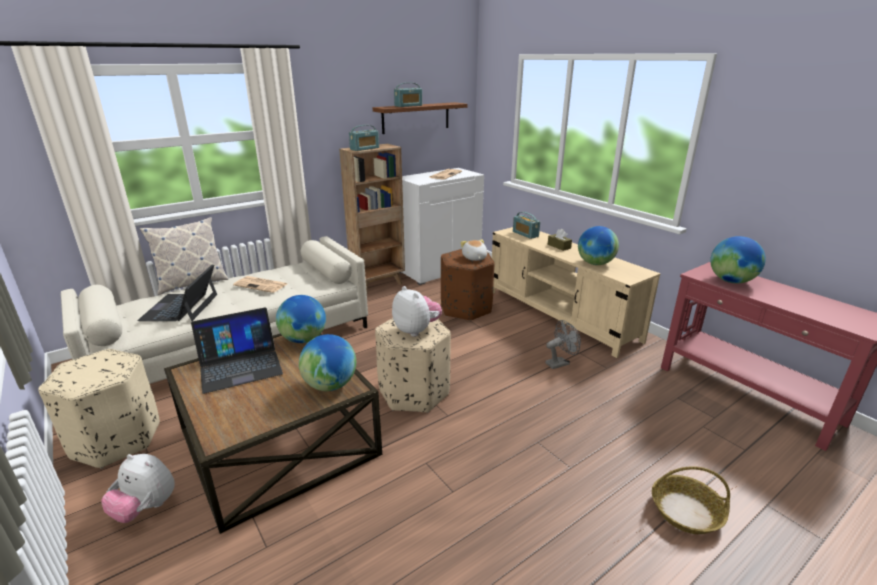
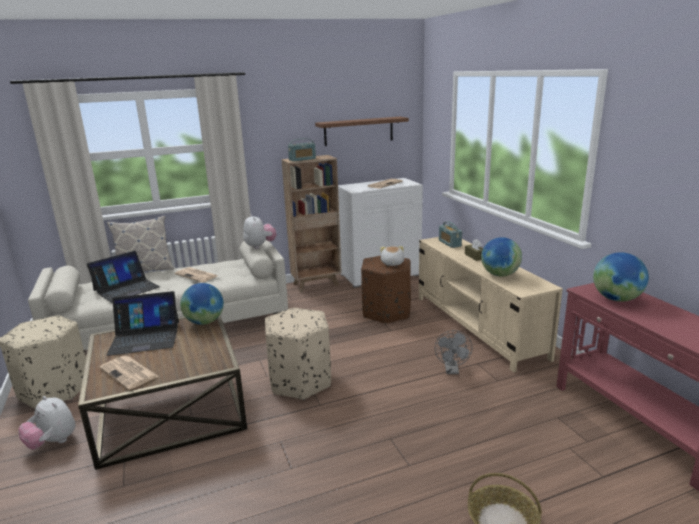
camera: 15 degrees right, 5 degrees down
laptop [137,264,217,321] -> laptop turned 150 degrees counterclockwise [87,251,160,303]
globe [299,334,356,391] -> none
plush toy [392,286,442,337] -> plush toy moved to [243,214,277,249]
radio [394,82,422,107] -> none
grey fan [545,320,581,369] -> grey fan turned 105 degrees clockwise [435,330,473,374]
none -> newspaper [99,356,158,390]

